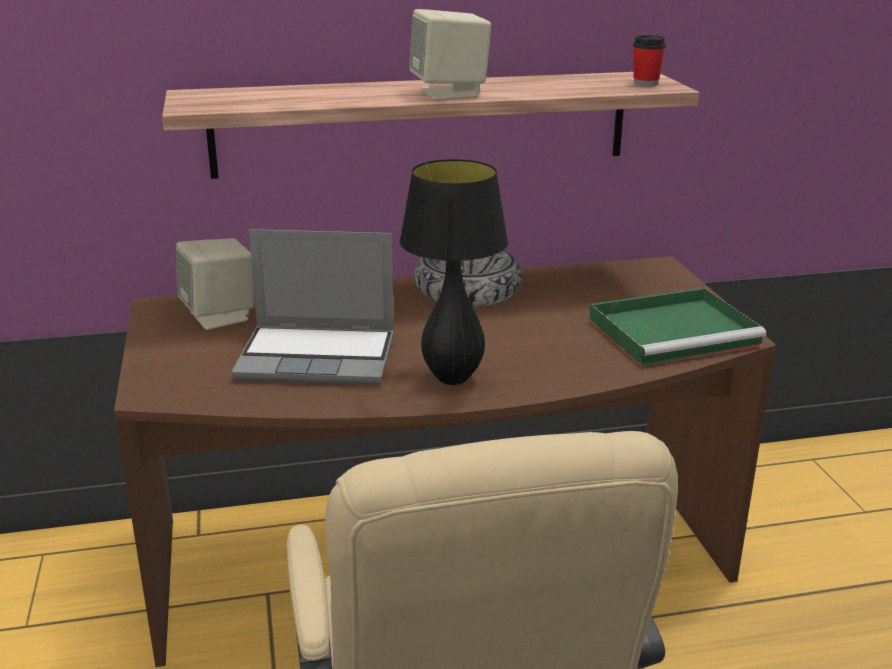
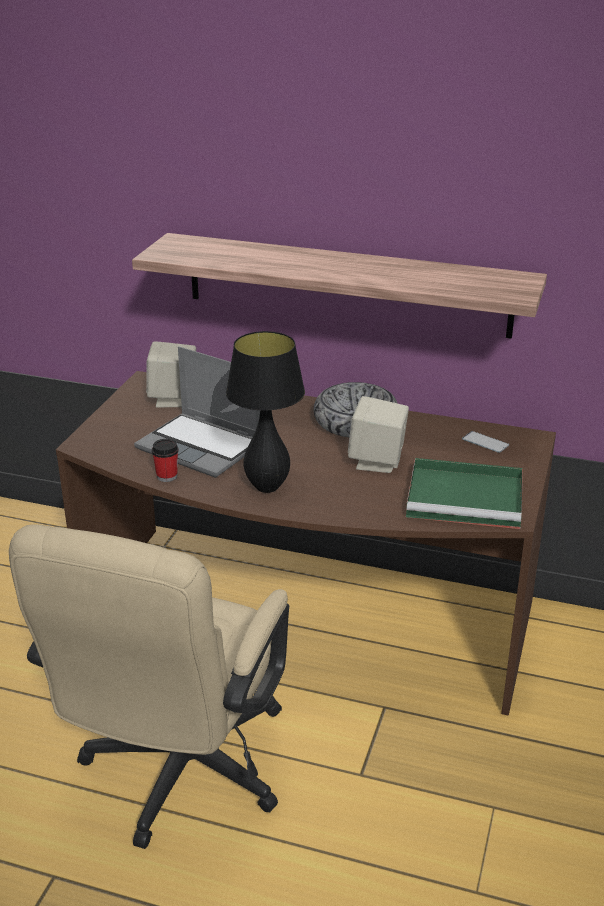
camera: 30 degrees right, 5 degrees up
beige speaker [409,9,491,100] -> beige speaker moved to [348,396,409,473]
cup [633,35,666,86] -> cup moved to [152,439,179,482]
none -> phone [462,431,509,453]

